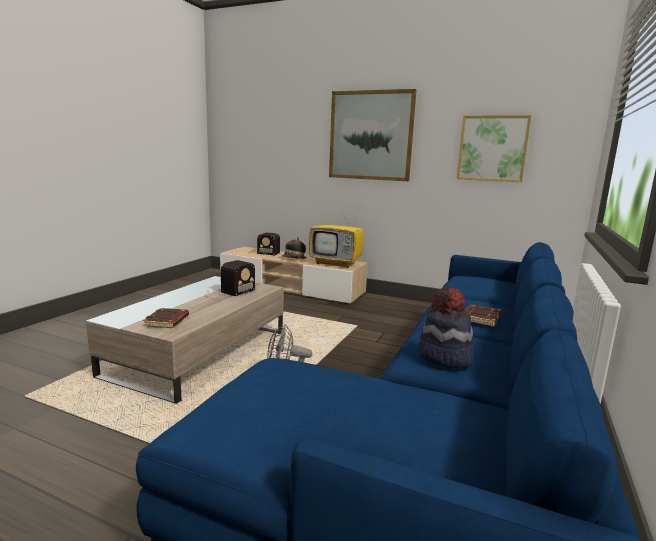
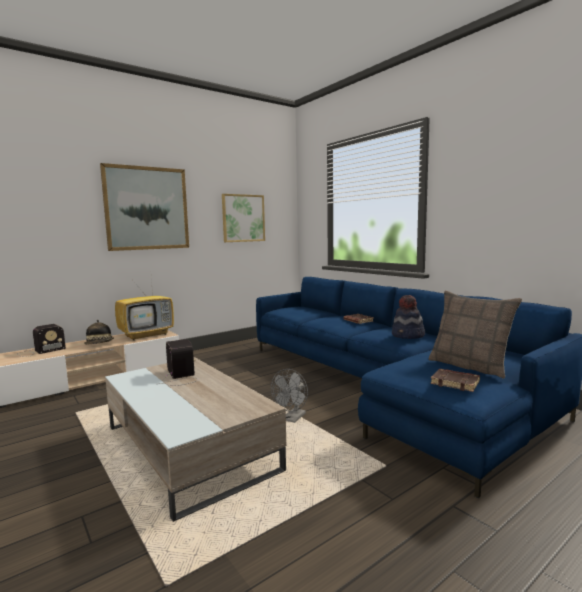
camera: 60 degrees left, 5 degrees down
brown book [143,308,189,328] -> brown book moved to [431,369,480,392]
none -> pillow [429,290,522,379]

